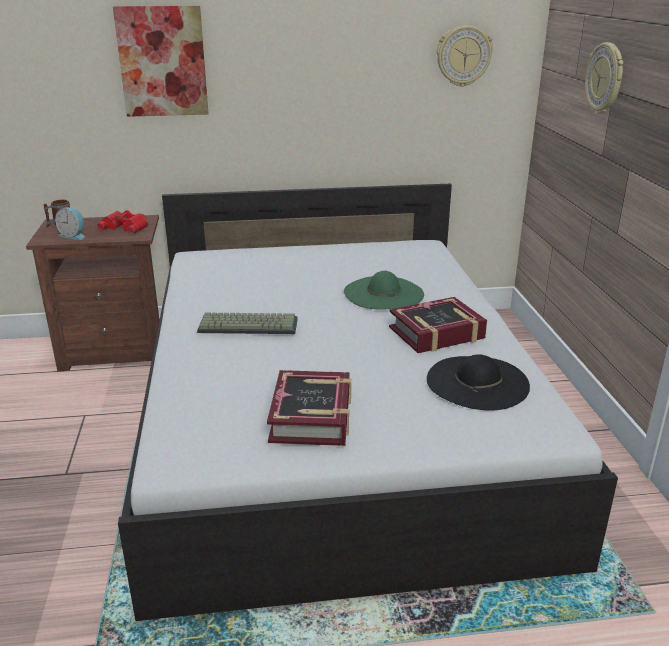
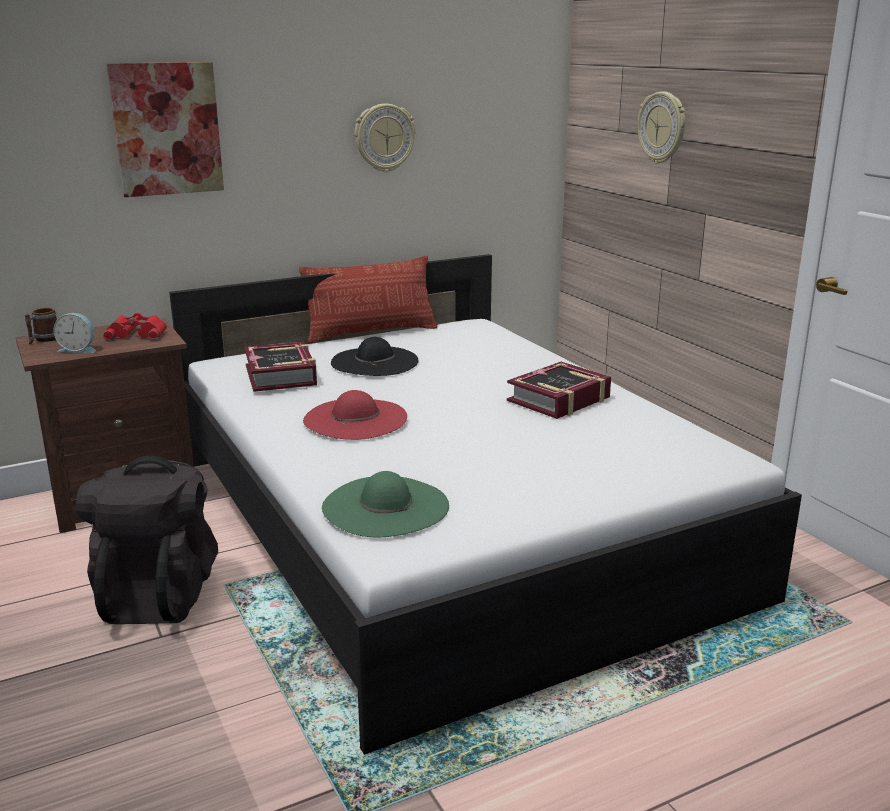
camera: 20 degrees left, 5 degrees down
keyboard [197,313,298,334] -> red hat [303,390,407,440]
book [267,370,351,446] -> book moved to [244,342,317,392]
green hat [344,271,424,309] -> green hat moved to [322,471,449,537]
black hat [427,354,530,411] -> black hat moved to [331,337,418,376]
wall clock [437,25,493,87] -> wall clock moved to [355,104,416,172]
none -> black backpack [76,455,218,624]
none -> pillow [299,256,437,343]

